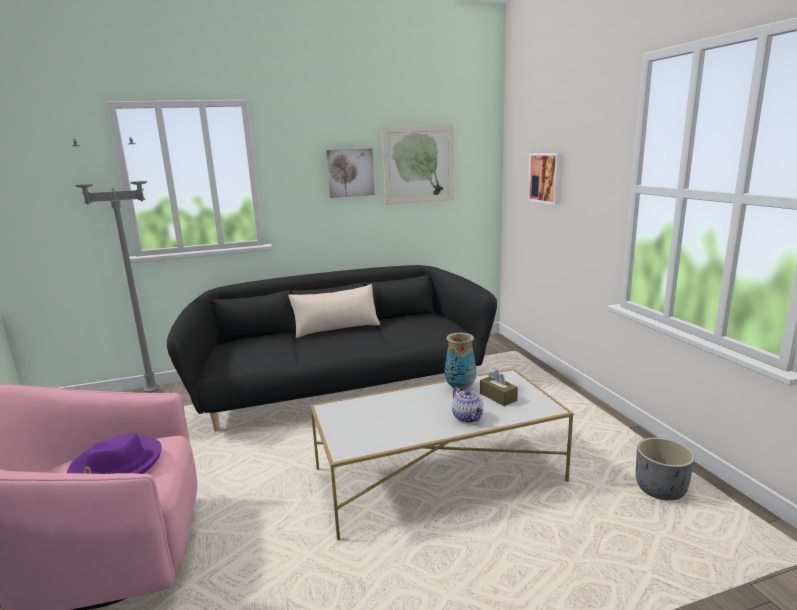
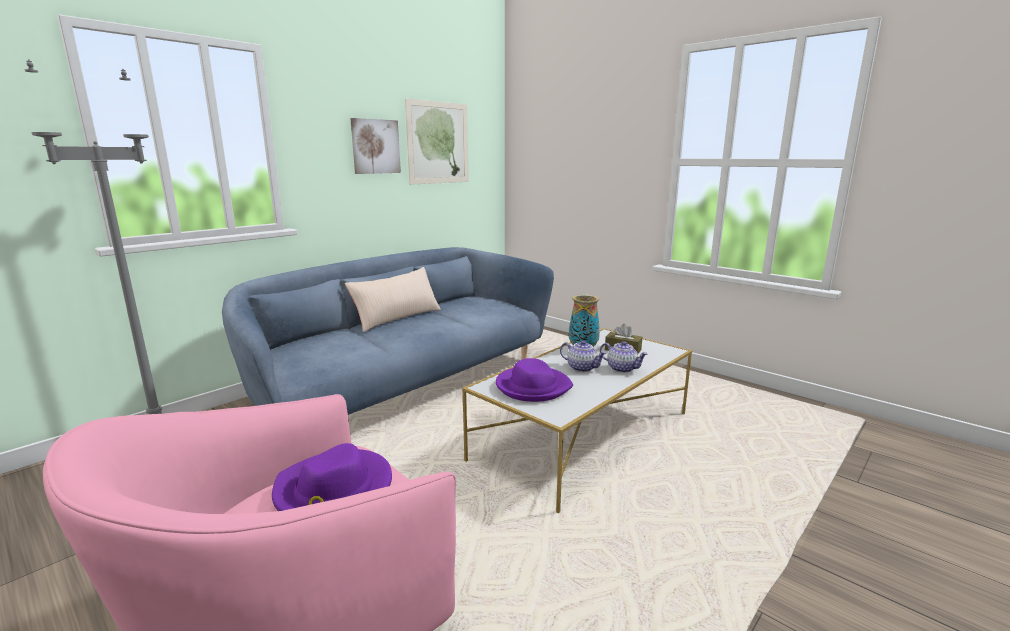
camera: 30 degrees left, 0 degrees up
black sofa [167,265,497,431] -> blue sofa [222,247,554,415]
picture [528,153,563,205] -> none
grey planter [636,438,695,501] -> none
none -> purple hat [496,358,573,402]
none -> teapot [560,341,606,372]

